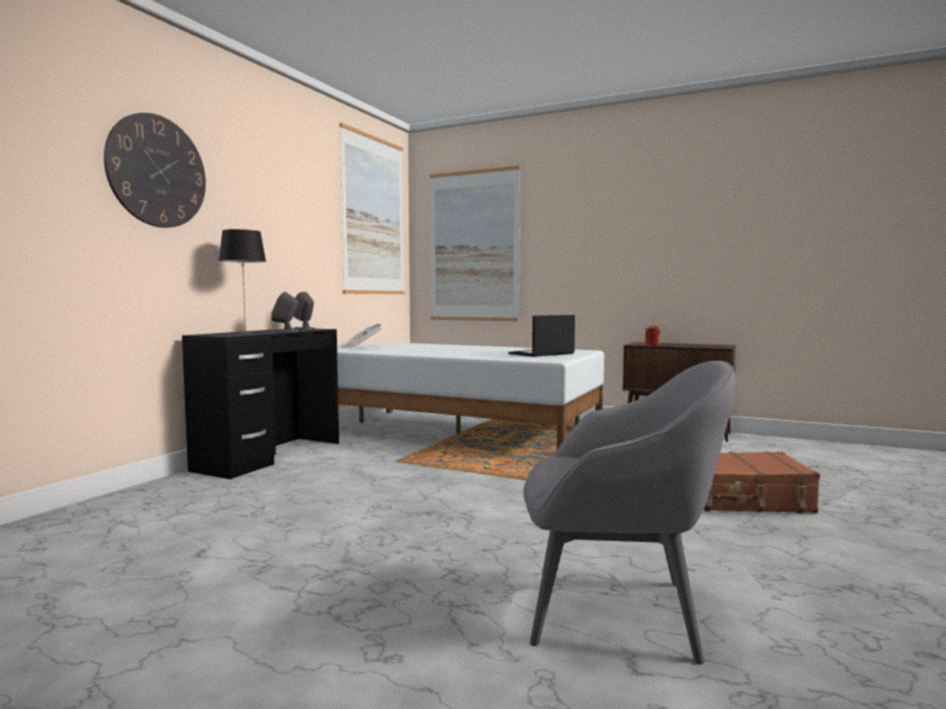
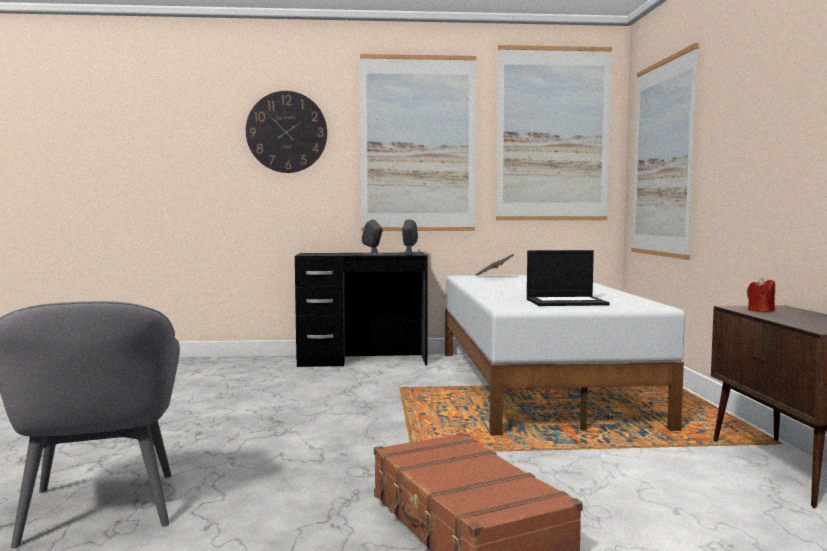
camera: 60 degrees right, 0 degrees up
table lamp [219,229,266,334] -> none
laptop [508,315,575,357] -> laptop turned 150 degrees clockwise [527,250,610,306]
none -> picture [360,54,476,231]

